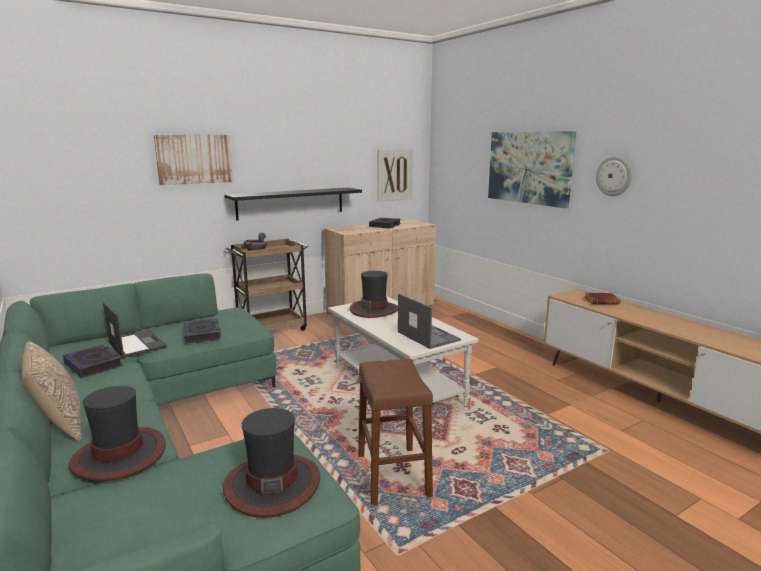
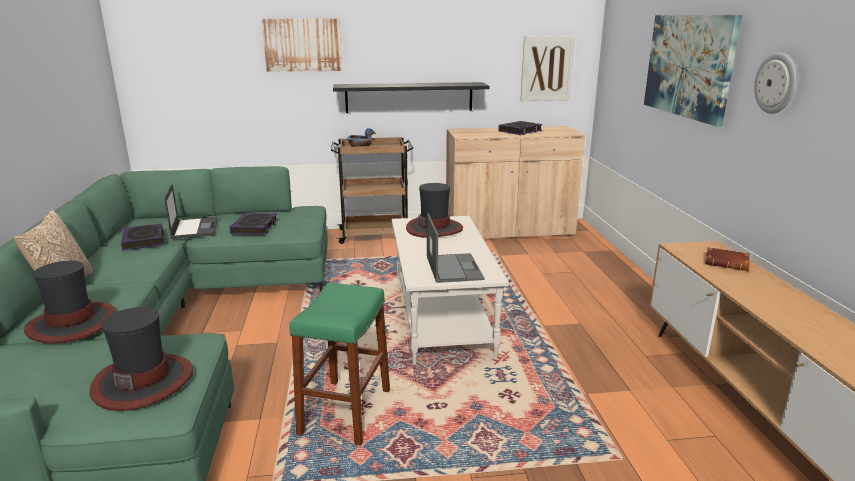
camera: 25 degrees right, 5 degrees up
brown stool [358,359,433,505] -> green stool [289,283,390,446]

